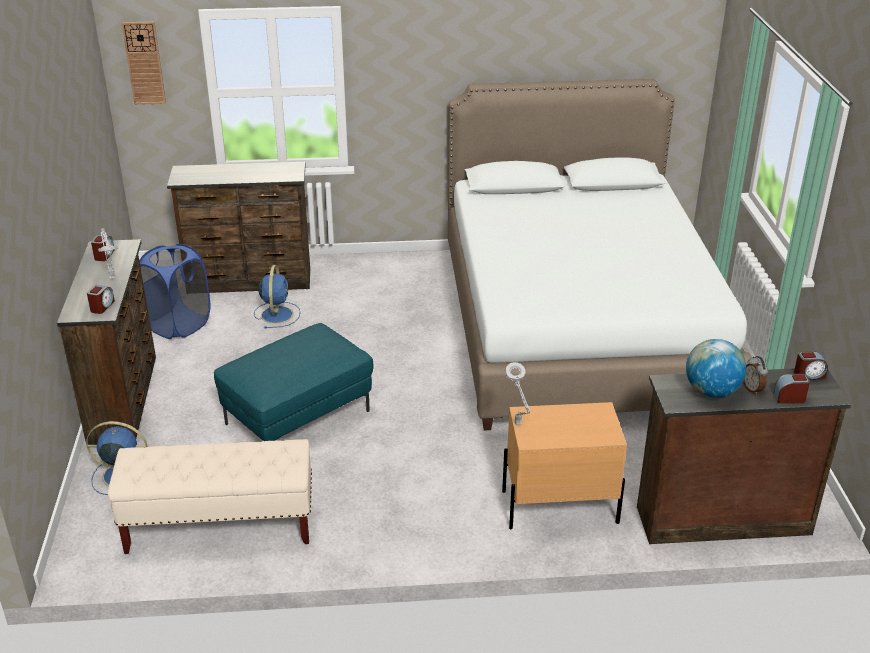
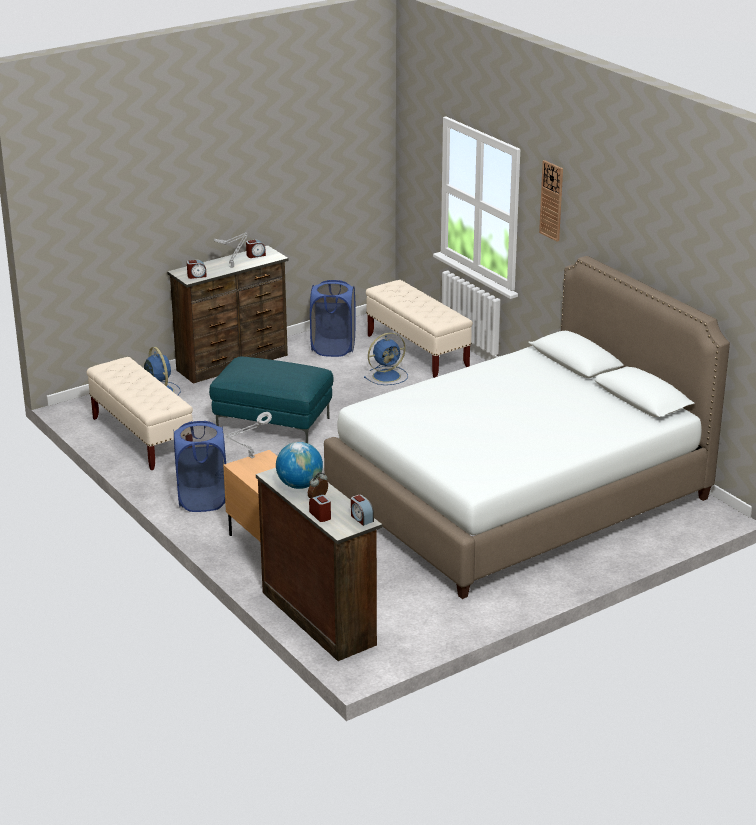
camera: 60 degrees right, 5 degrees down
wall clock [122,21,166,105] -> wall clock moved to [539,160,563,242]
brown dresser [167,162,310,293] -> beige bench [366,280,473,378]
none -> blue laundry basket [174,421,226,512]

